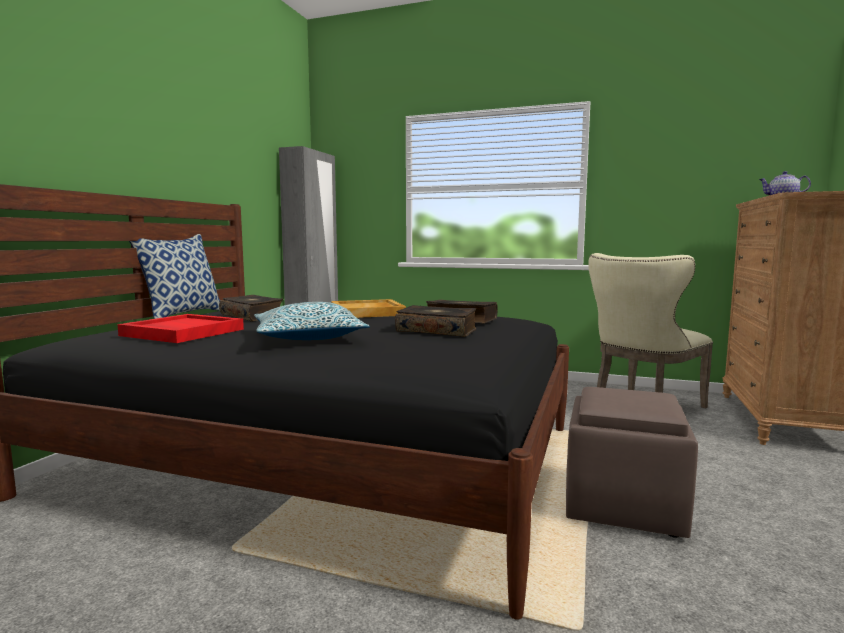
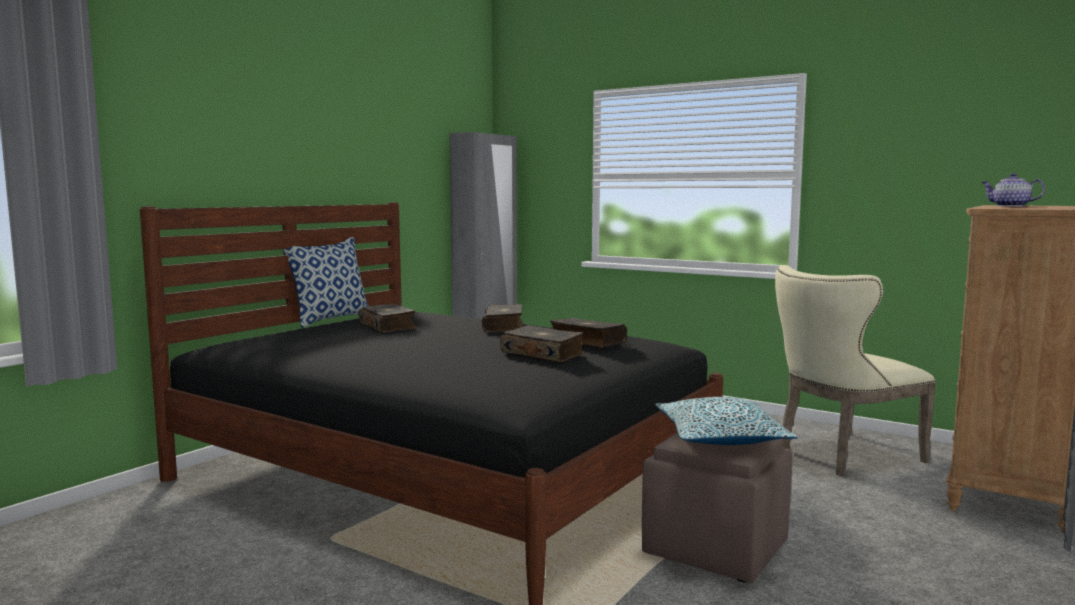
camera: 15 degrees right, 0 degrees up
red tray [117,314,244,343] -> none
pillow [254,302,370,340] -> pillow moved to [655,397,797,445]
beige tray [331,299,406,318] -> book [482,304,523,333]

